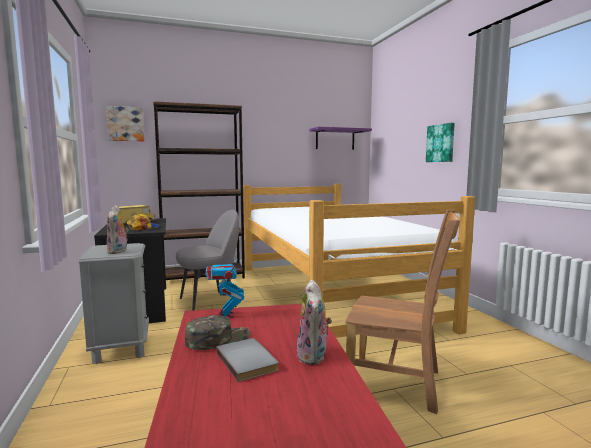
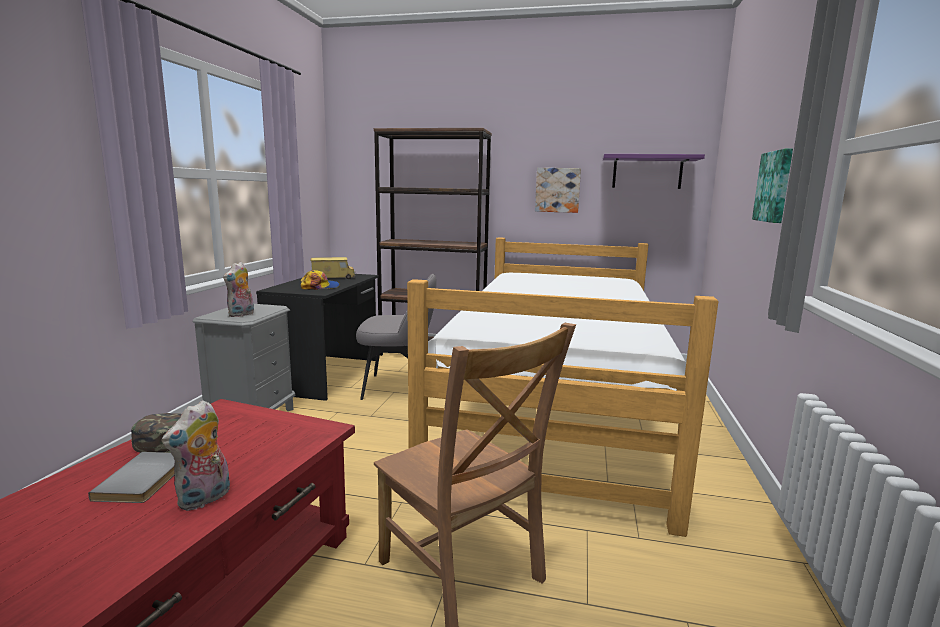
camera: 30 degrees right, 5 degrees up
picture [106,106,145,141] -> picture moved to [535,168,581,213]
toy robot [205,255,244,317] -> none

